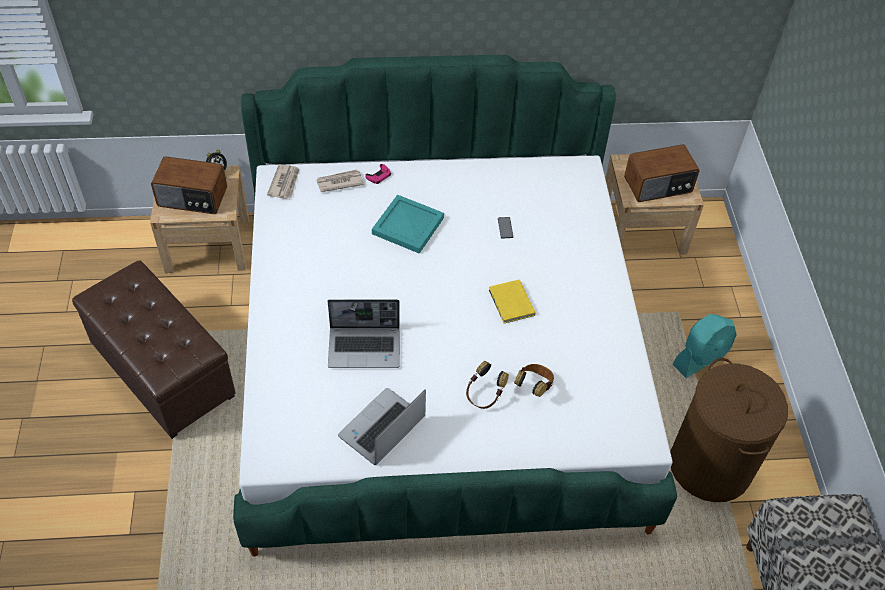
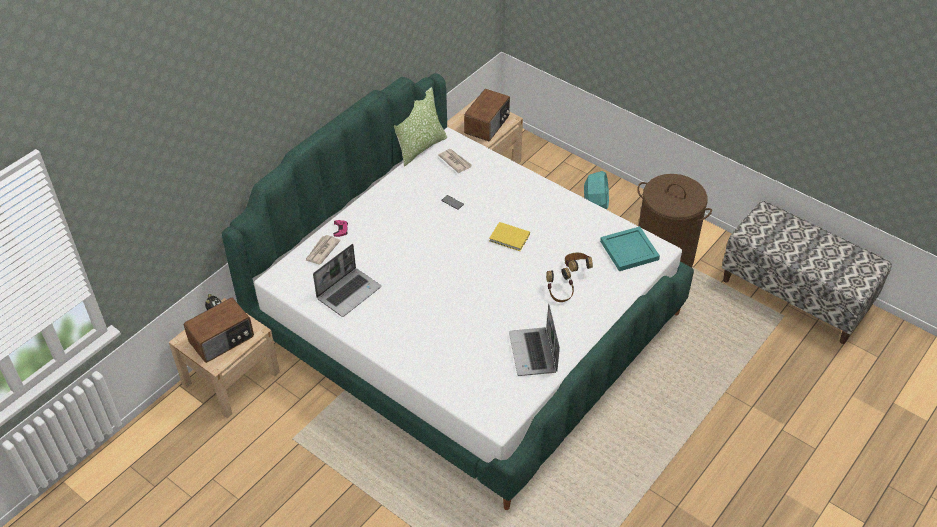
camera: 45 degrees left, 5 degrees down
brown ottoman [72,260,236,439] -> none
newspaper [267,164,300,199] -> newspaper moved to [439,149,472,173]
laptop [328,299,400,368] -> laptop moved to [313,244,381,317]
turquoise tray [372,195,444,254] -> turquoise tray moved to [600,226,660,271]
none -> pillow [394,87,447,166]

